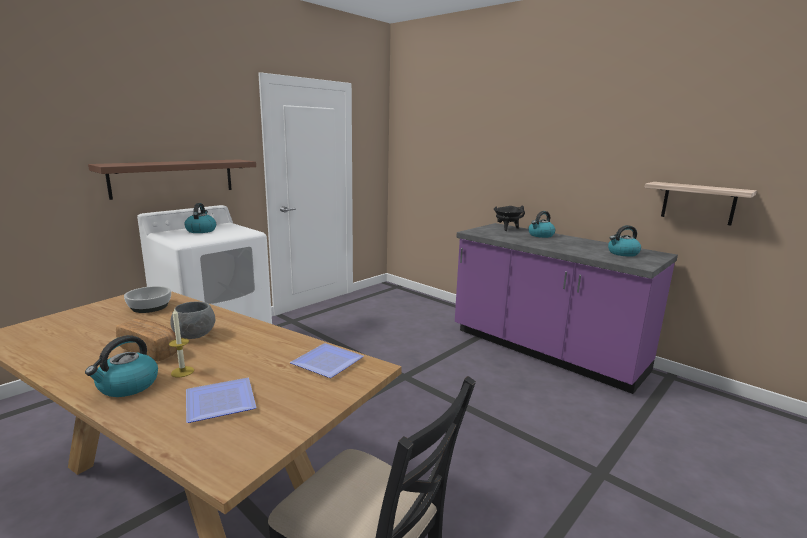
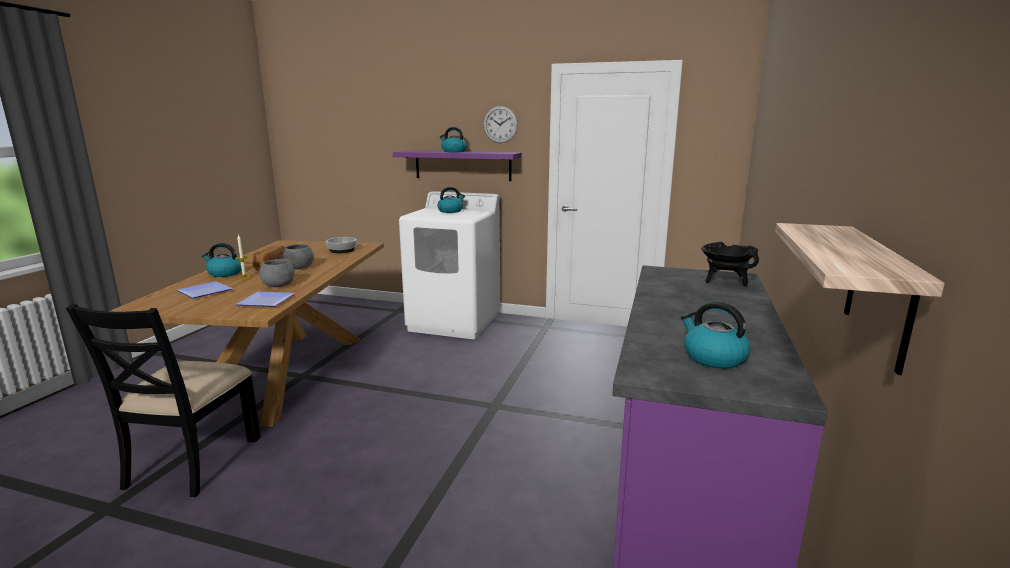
camera: 65 degrees right, 0 degrees up
brown shelf [88,159,256,200] -> purple shelf [393,150,522,181]
kettle [528,211,555,238] -> kettle moved to [440,127,467,152]
none -> grey bowl [259,259,295,287]
none -> wall clock [484,106,518,143]

